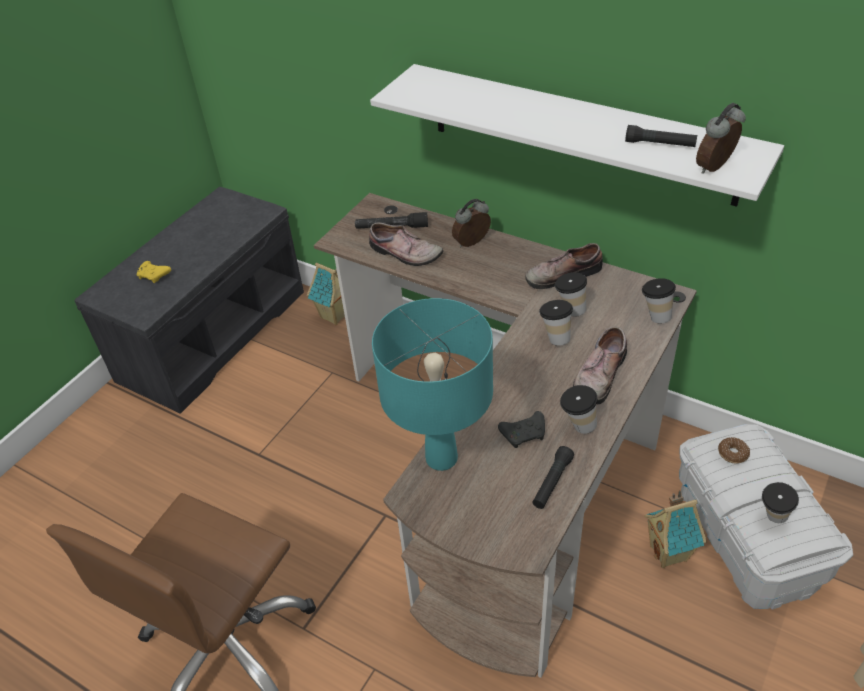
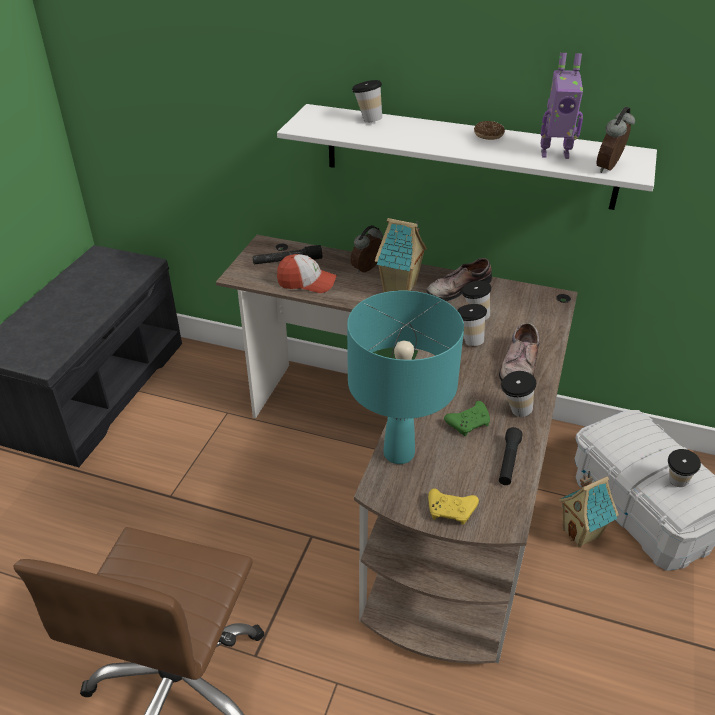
camera: 15 degrees left, 5 degrees down
yellow game controller [137,261,171,283] -> yellow game controller moved to [428,488,479,525]
toy house [307,263,345,325] -> toy house moved to [375,218,427,292]
shoe [369,223,443,266] -> cap [277,254,337,293]
black game controller [498,411,545,448] -> green game controller [444,401,490,436]
black flashlight [625,125,697,147] -> toy robot [540,53,583,159]
cup [642,278,676,323] -> cup moved to [352,80,382,123]
donut [718,437,750,464] -> donut moved to [474,121,505,140]

